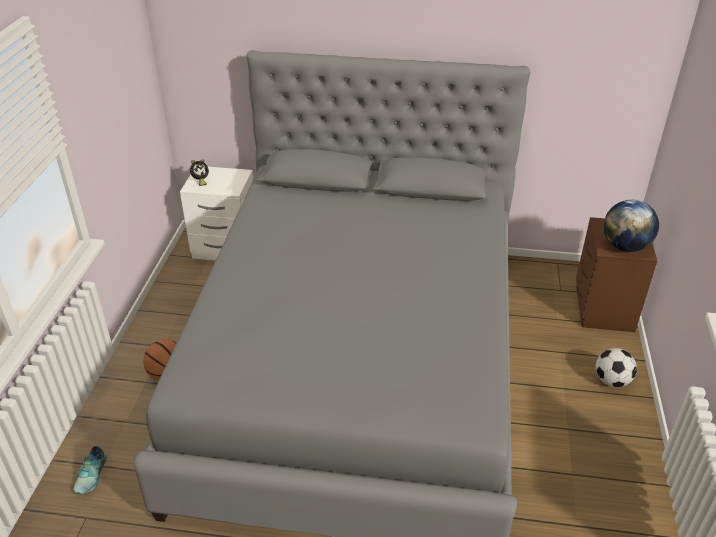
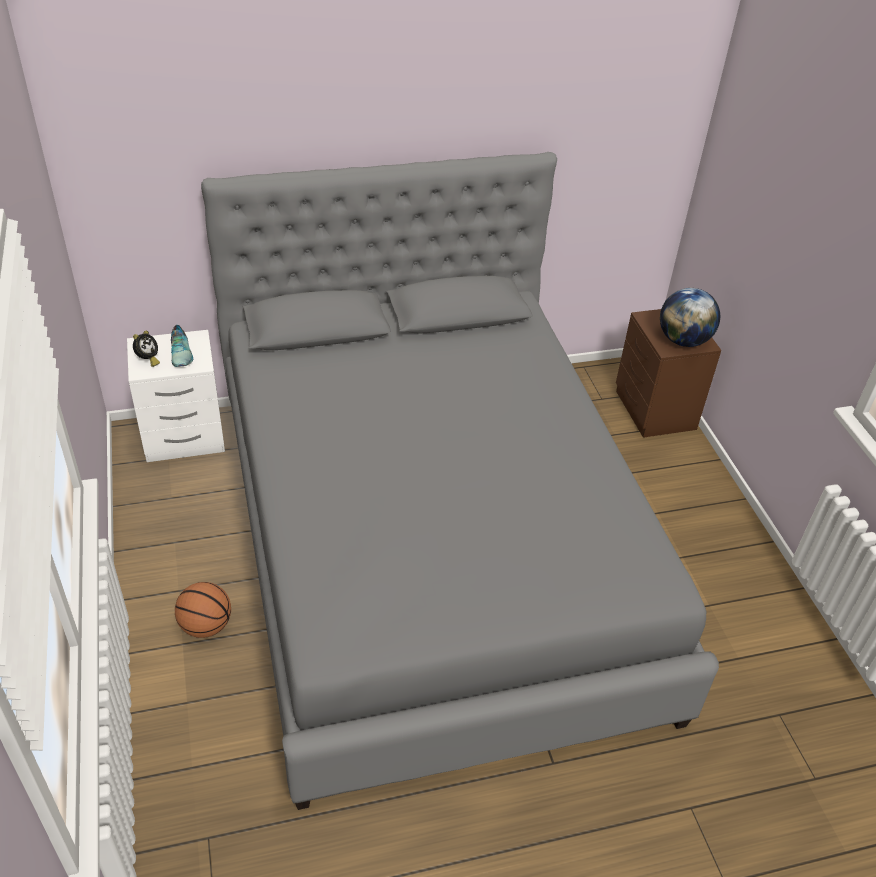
camera: 25 degrees left, 5 degrees up
shoe [74,446,107,494] -> shoe moved to [171,325,193,367]
football [596,348,637,387] -> none

